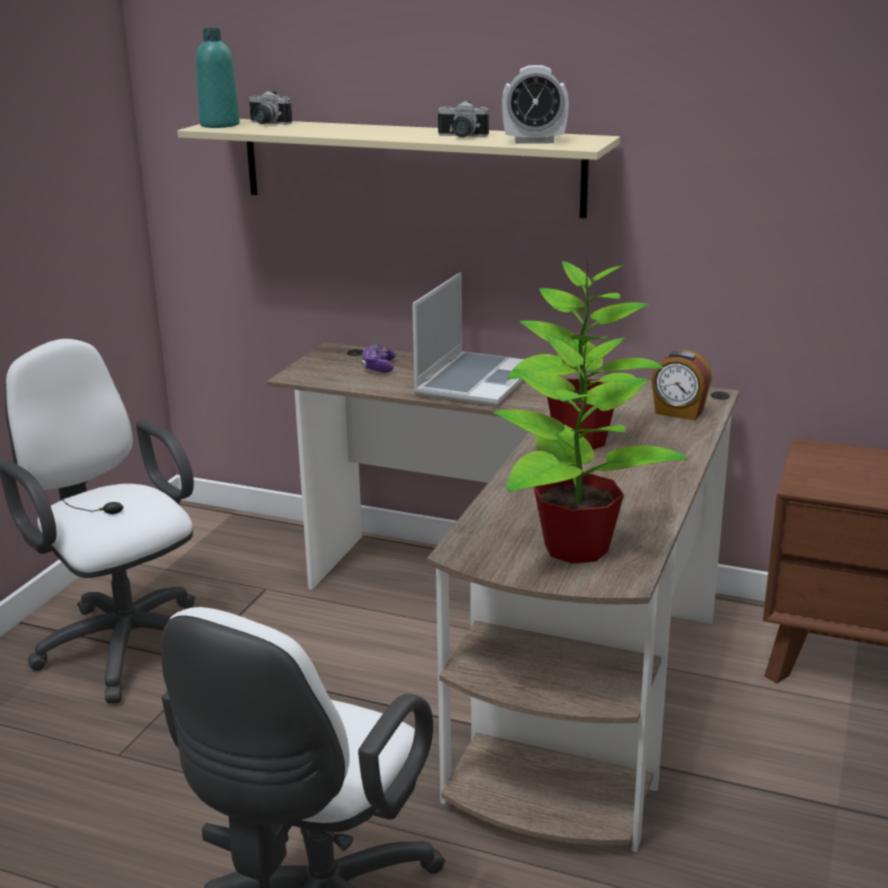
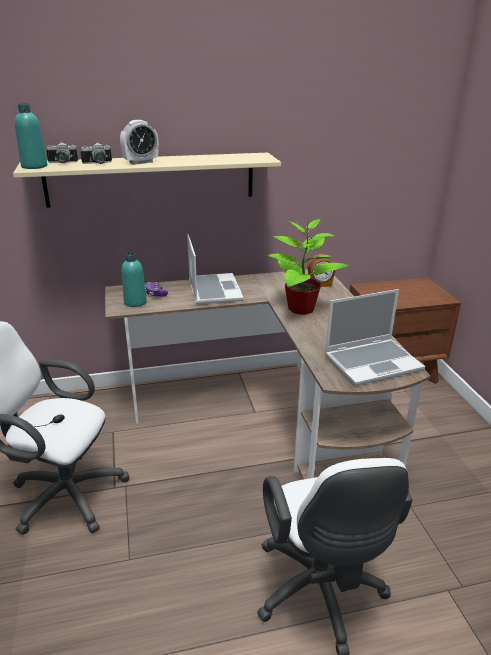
camera: 35 degrees left, 5 degrees up
camera [438,99,489,137] -> camera moved to [80,142,112,164]
potted plant [493,333,688,564] -> laptop [325,289,425,386]
alarm clock [502,65,569,144] -> alarm clock moved to [120,120,159,165]
none -> turquoise bottle [122,252,147,307]

